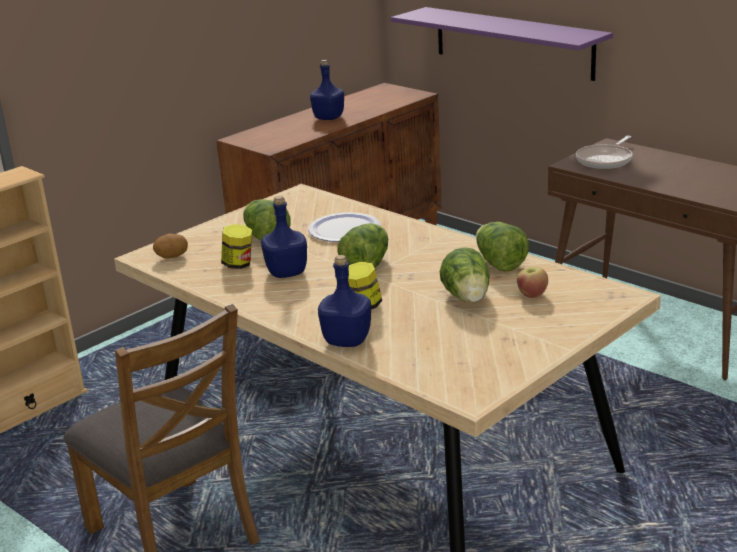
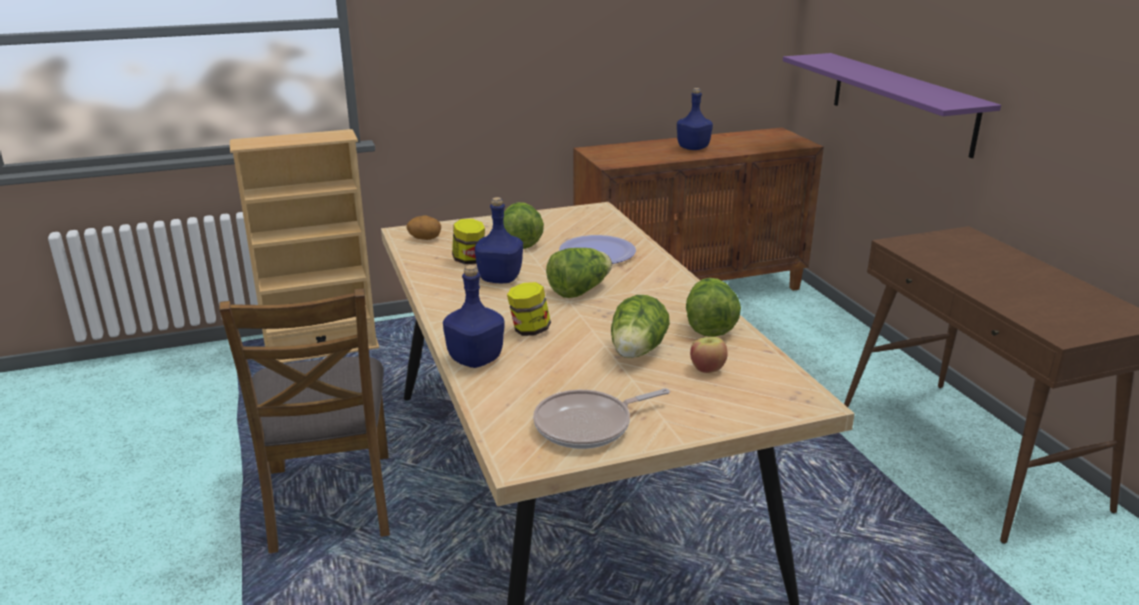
camera: 25 degrees right, 0 degrees up
frying pan [576,136,633,169] -> frying pan moved to [533,388,670,449]

